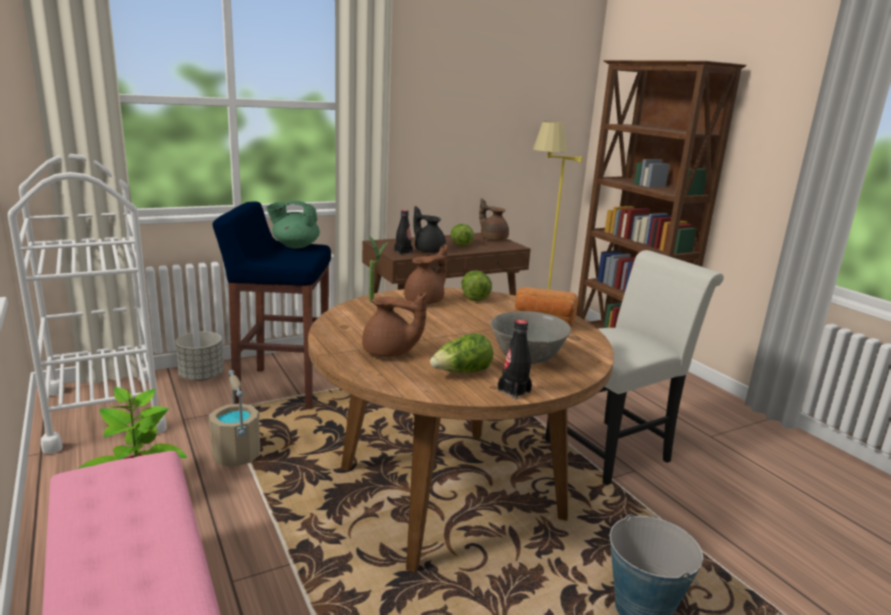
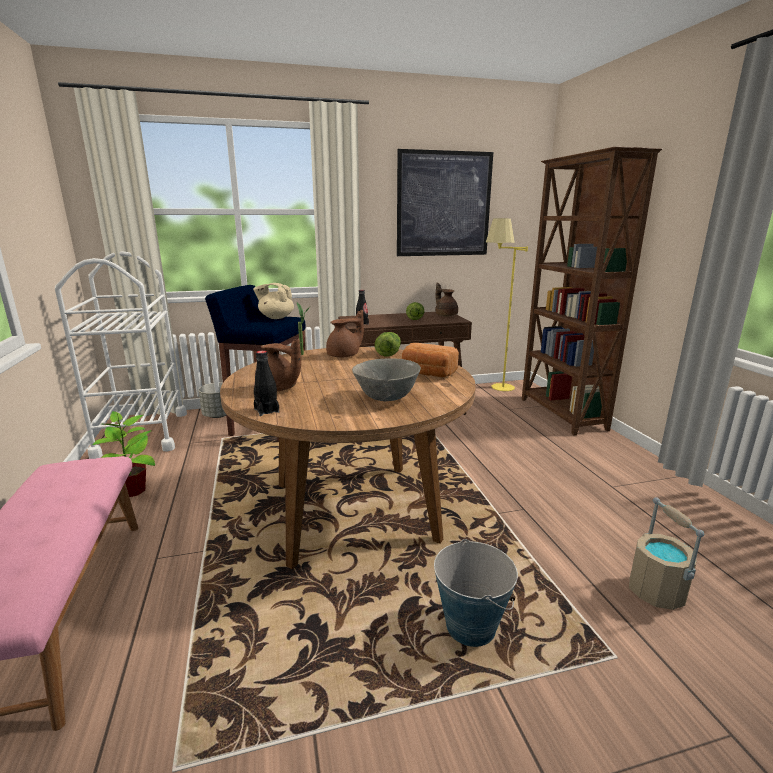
camera: 15 degrees right, 0 degrees up
beige bucket [209,370,260,466] -> beige bucket moved to [629,497,704,610]
green teapot [266,201,320,248] -> beige teapot [253,283,294,319]
black teapot [413,206,446,253] -> none
lettuce [430,333,493,373] -> none
black bottle [498,320,532,399] -> black bottle moved to [254,351,279,416]
white chair [545,250,724,485] -> none
none -> picture [397,149,493,256]

